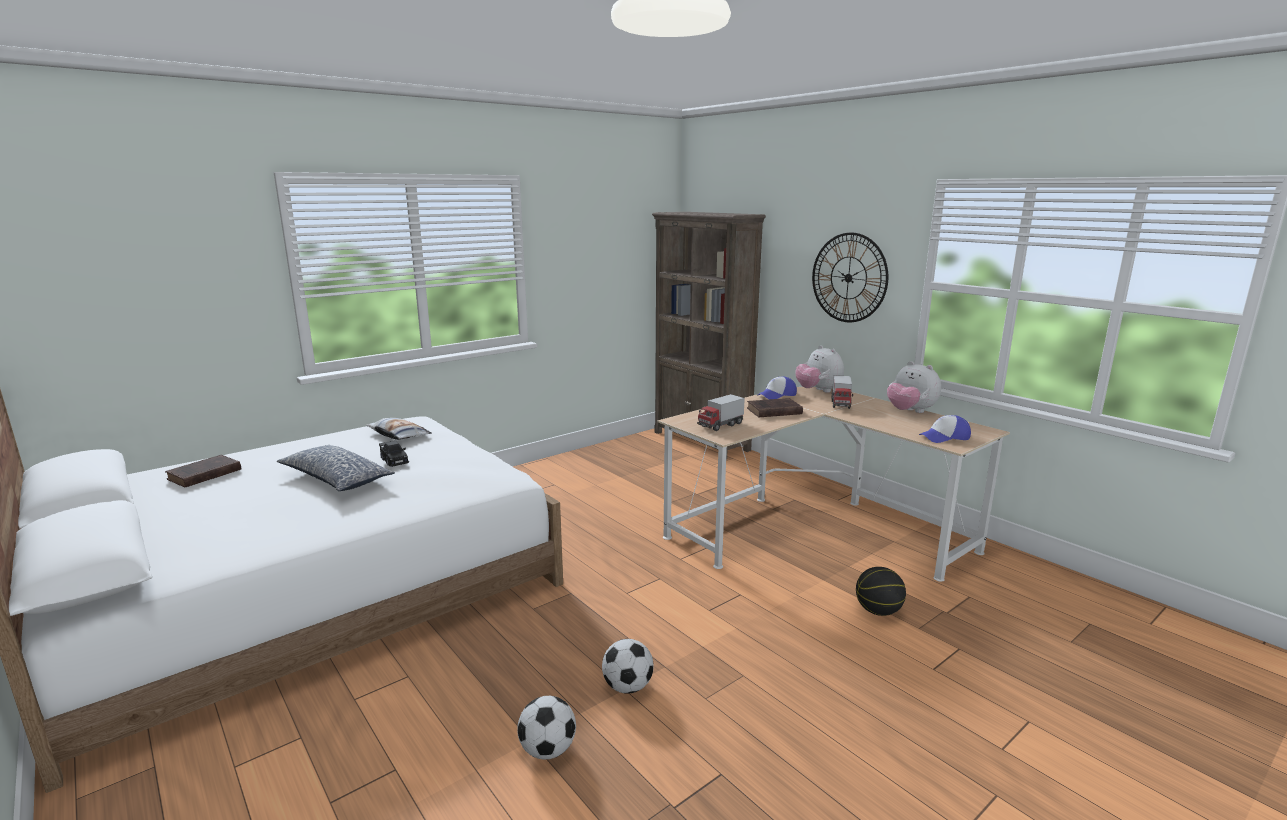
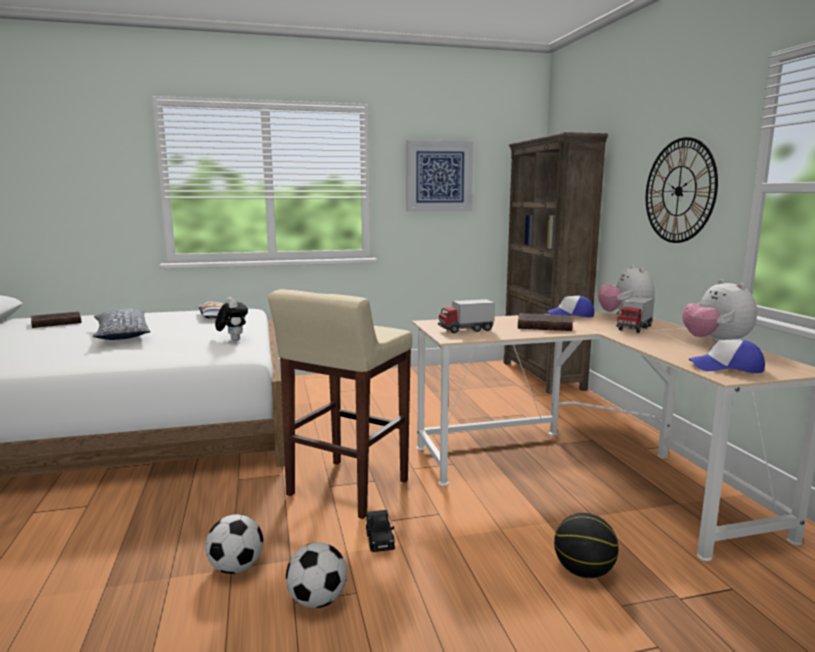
camera: 25 degrees right, 5 degrees down
black toy car [379,440,409,467] -> black toy car moved to [366,510,395,552]
football [517,696,576,760] -> football moved to [286,542,347,608]
none -> plush toy [215,298,248,341]
none -> beige stool [268,289,412,519]
none -> picture [406,140,474,212]

